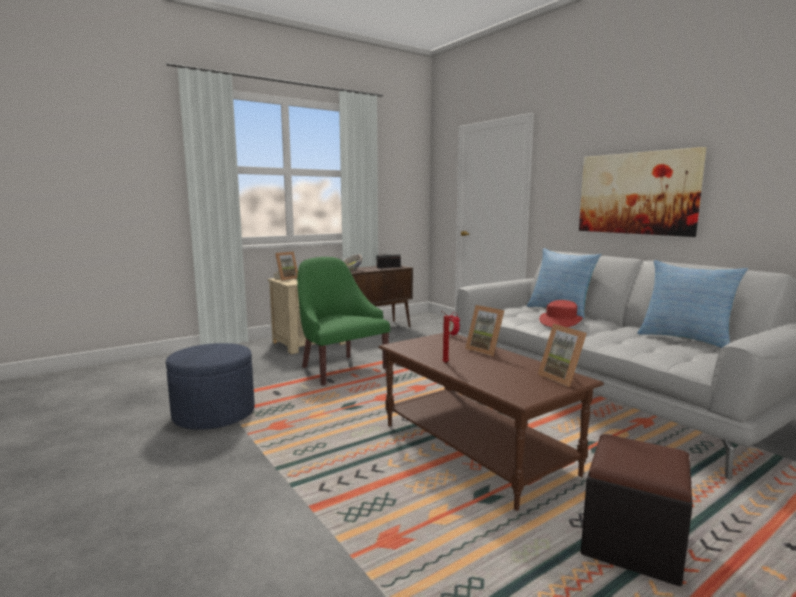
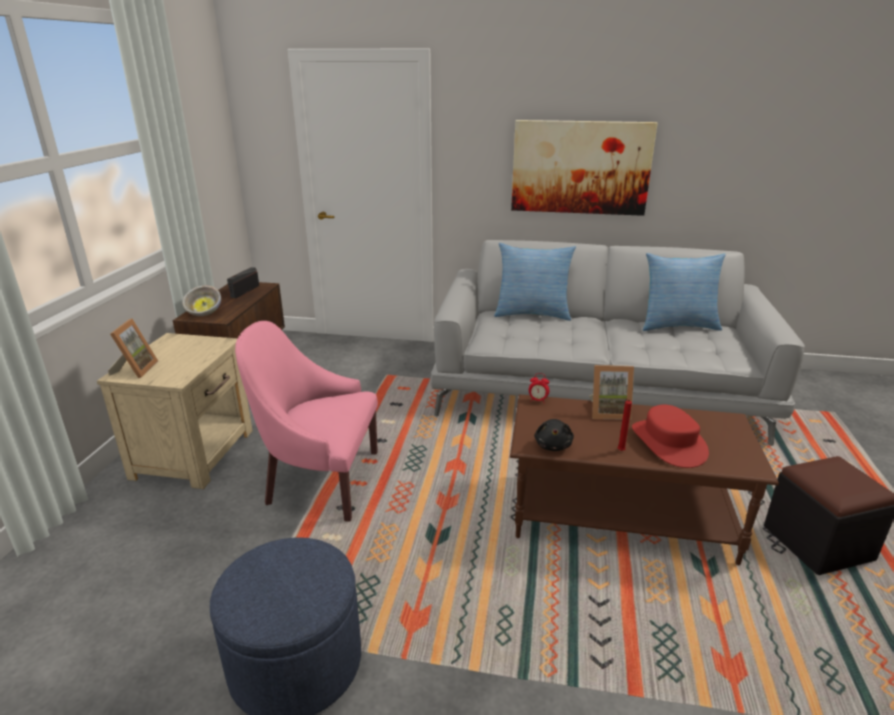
camera: 45 degrees left, 15 degrees up
green armchair [297,257,390,386] -> pink armchair [235,321,378,522]
picture frame [538,324,587,387] -> none
red hat [539,300,583,327] -> red hat moved to [632,405,709,468]
none -> black plush toy [534,419,574,451]

